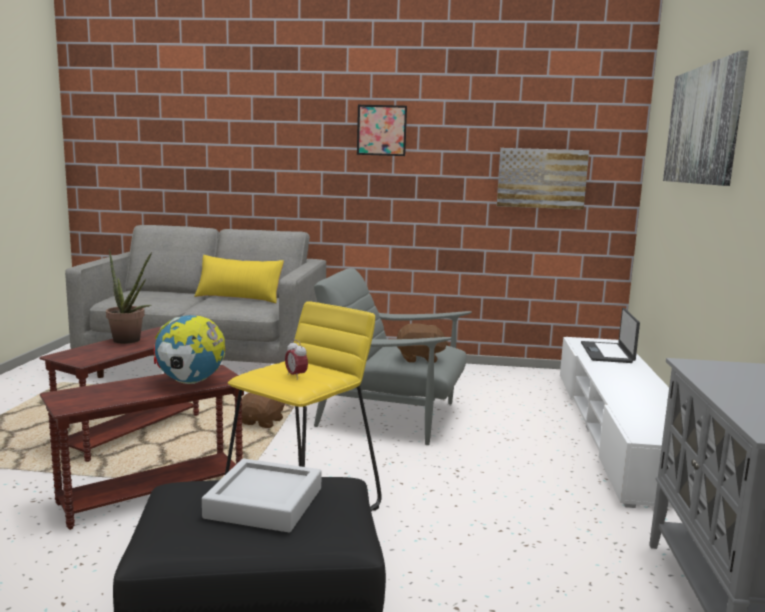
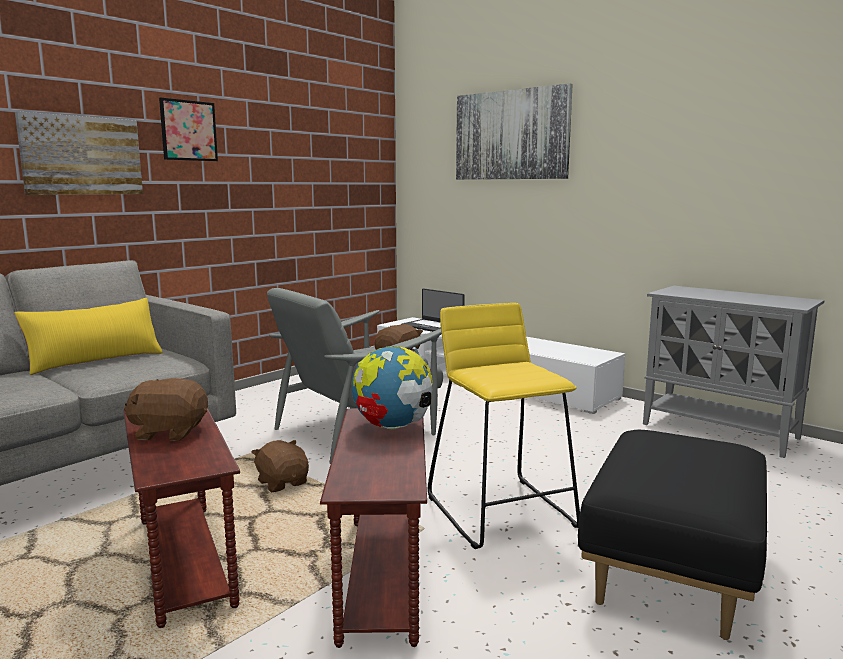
camera: 55 degrees left, 0 degrees up
potted plant [106,249,152,344] -> brown plush toy [124,378,208,441]
grey tray [202,458,321,532] -> none
alarm clock [285,339,308,380] -> none
picture [497,148,589,210] -> picture moved to [15,111,143,195]

